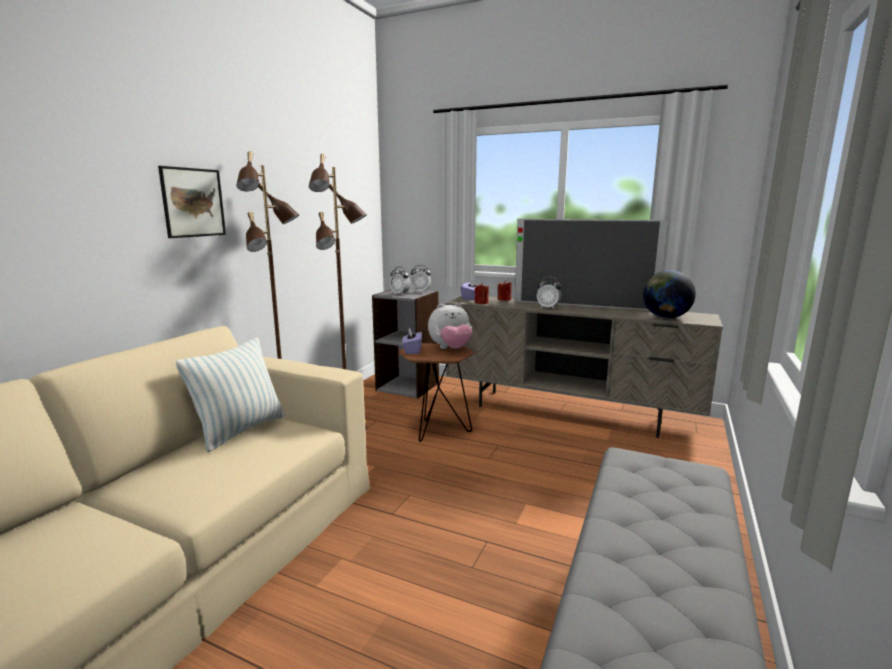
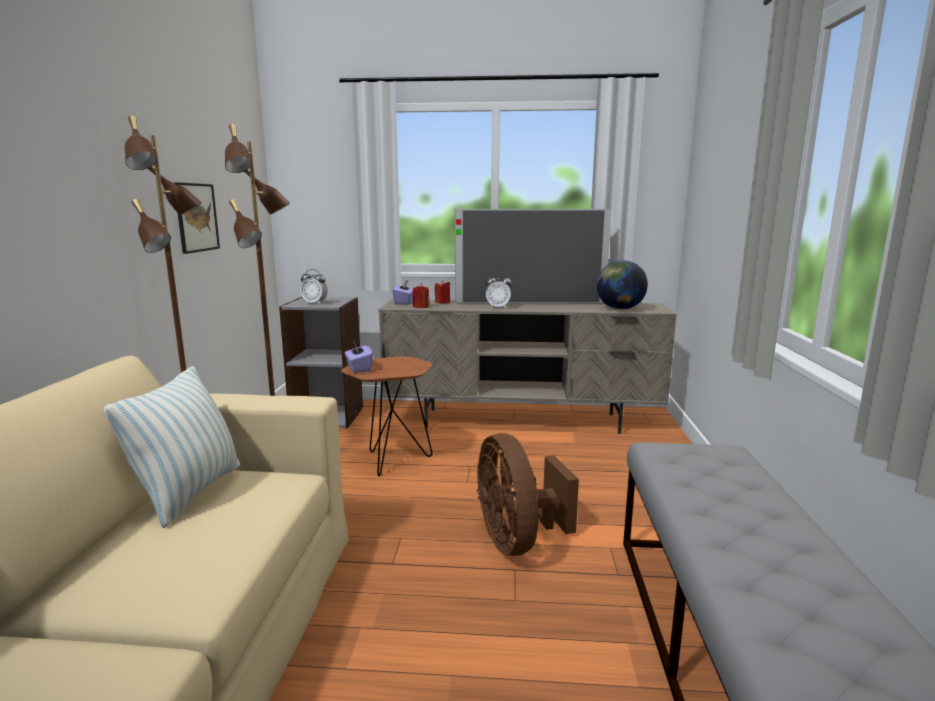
camera: 20 degrees left, 0 degrees up
picture [158,166,226,238] -> picture moved to [174,182,220,254]
alarm clock [411,265,431,292] -> none
plush toy [428,303,472,349] -> none
none -> brown fan [477,433,579,556]

